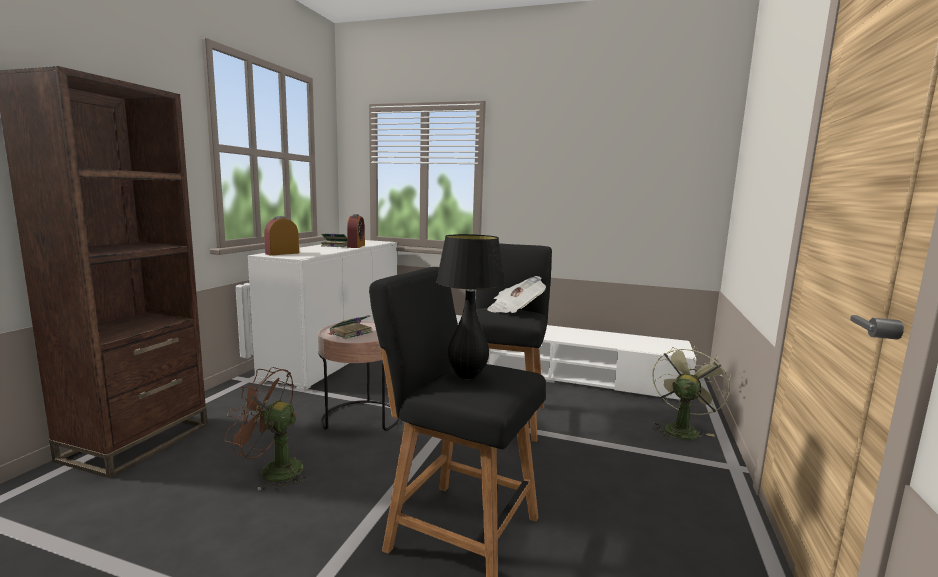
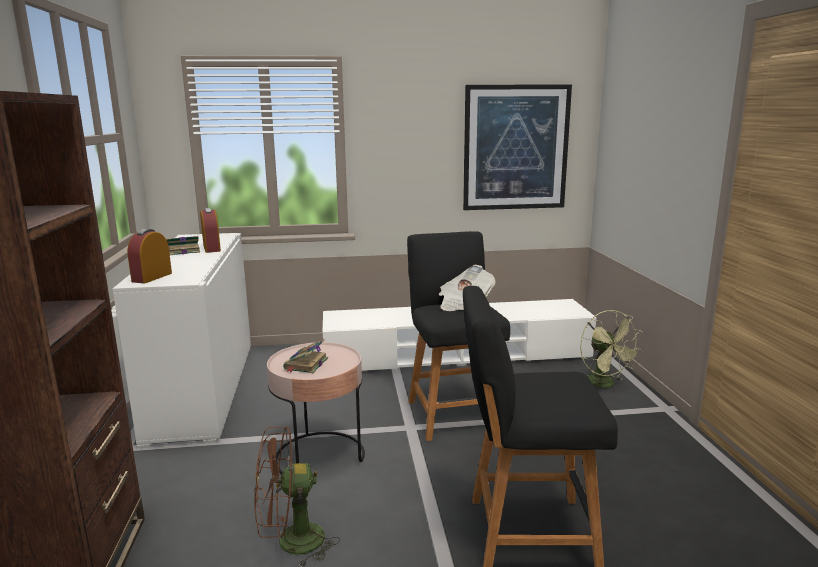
camera: 25 degrees left, 5 degrees up
black table lamp [436,234,505,379] -> none
green fan [652,345,731,440] -> green fan turned 150 degrees clockwise [580,310,643,388]
none -> picture [463,84,572,210]

